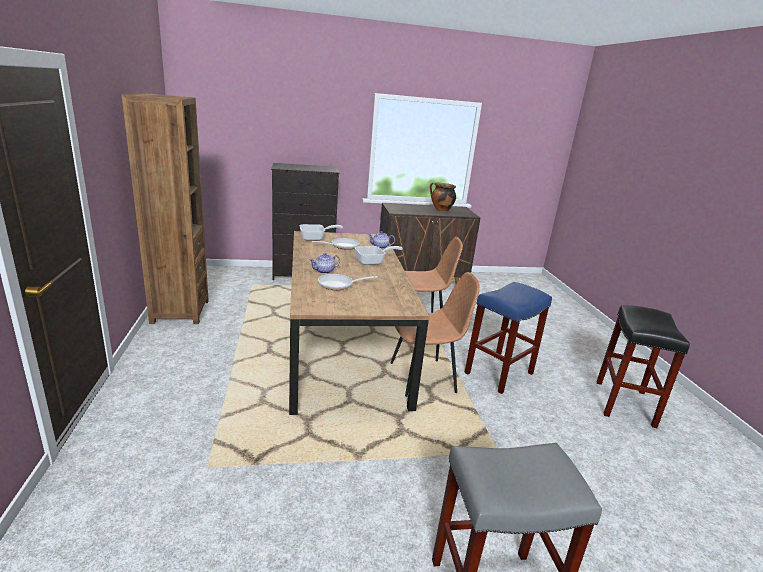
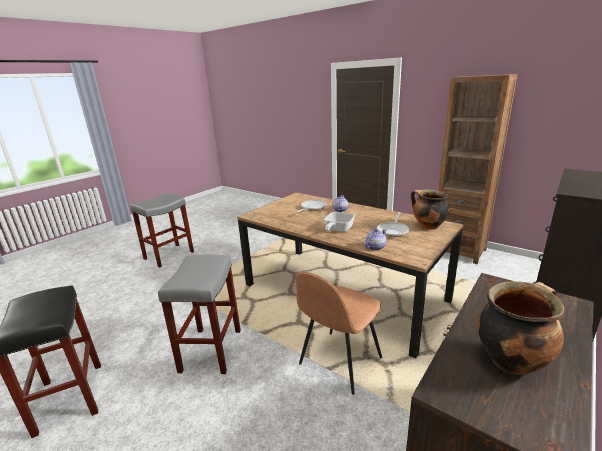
camera: 140 degrees right, 0 degrees up
frying pan [299,224,343,241] -> cooking pot [411,189,449,230]
brown chair [391,272,480,397] -> none
blue stool [464,282,552,394] -> grey stool [158,254,241,374]

